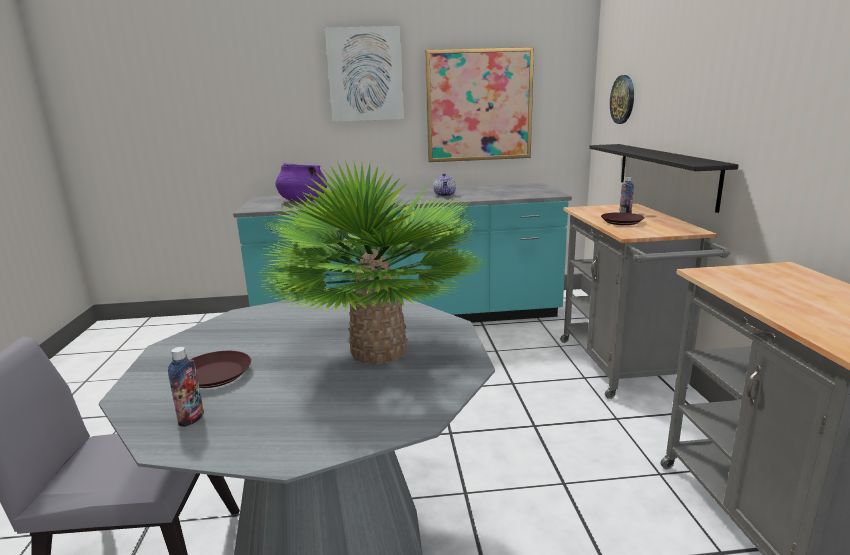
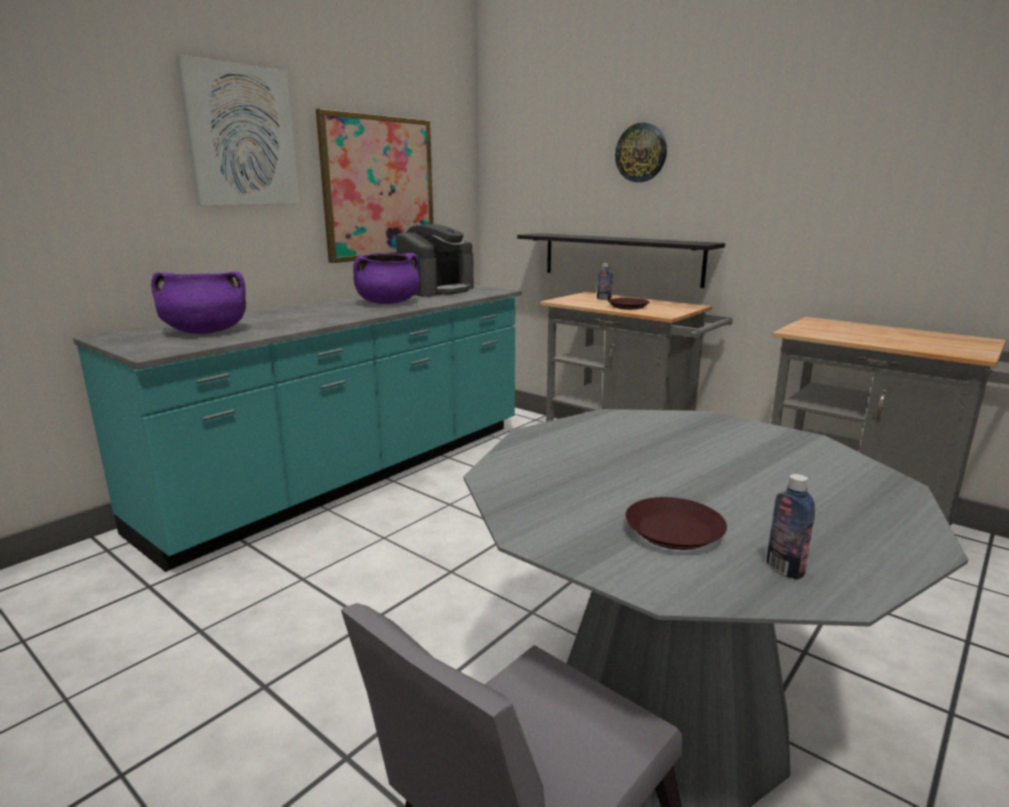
camera: 45 degrees left, 0 degrees up
potted plant [258,160,484,364] -> none
teapot [433,173,456,197] -> purple cooking pot [353,253,420,304]
wall clock [610,75,634,124] -> wall clock moved to [615,123,667,182]
none -> coffee machine [396,224,474,297]

